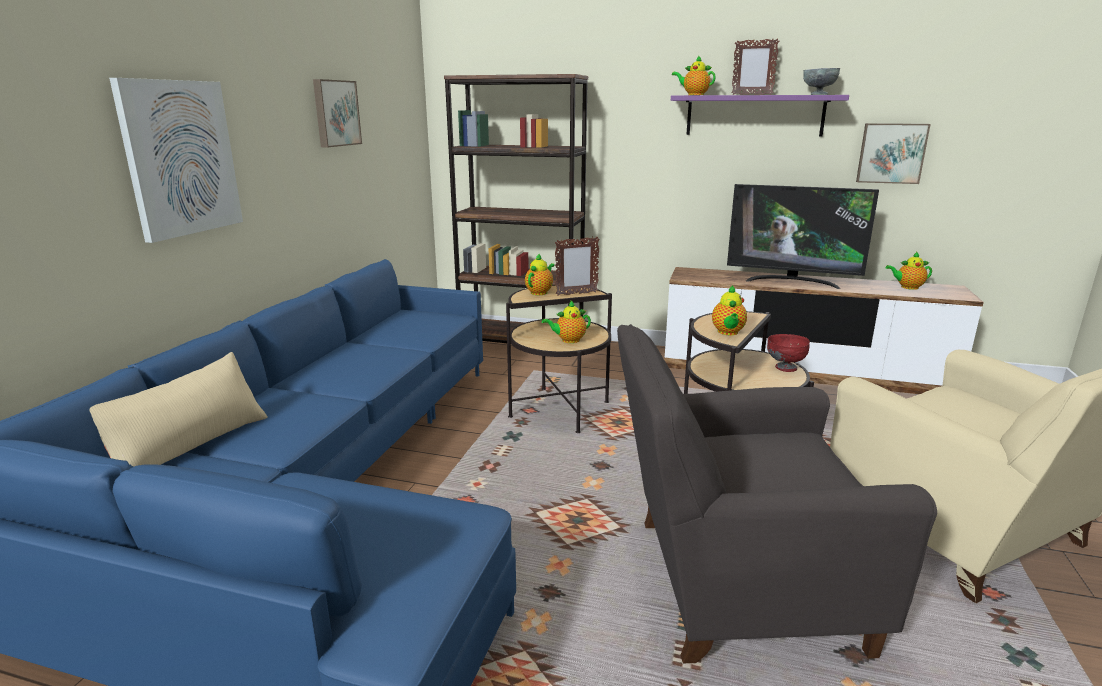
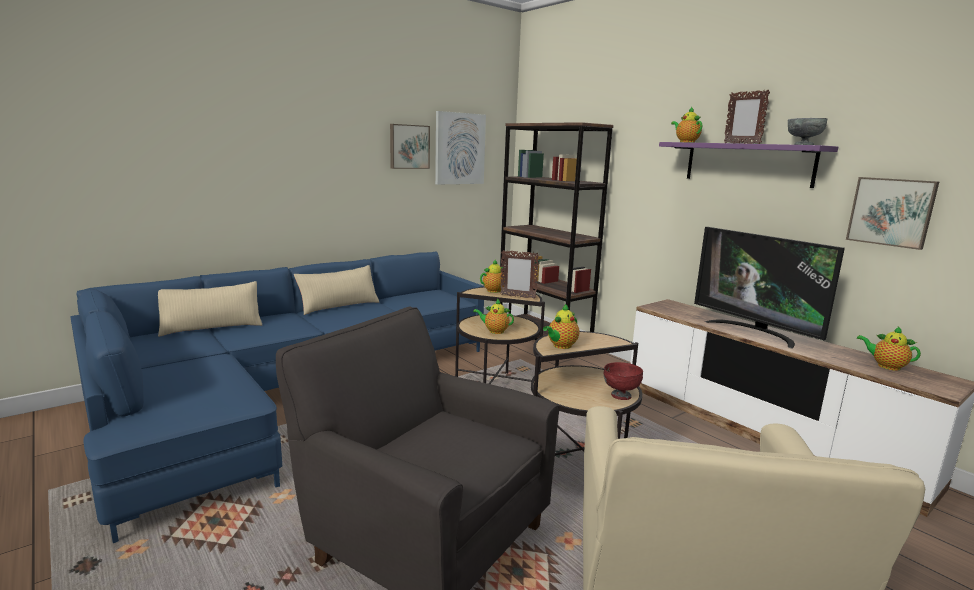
camera: 35 degrees right, 5 degrees down
picture [109,78,243,243] -> picture moved to [435,111,486,185]
none -> beige pillow [294,265,379,315]

